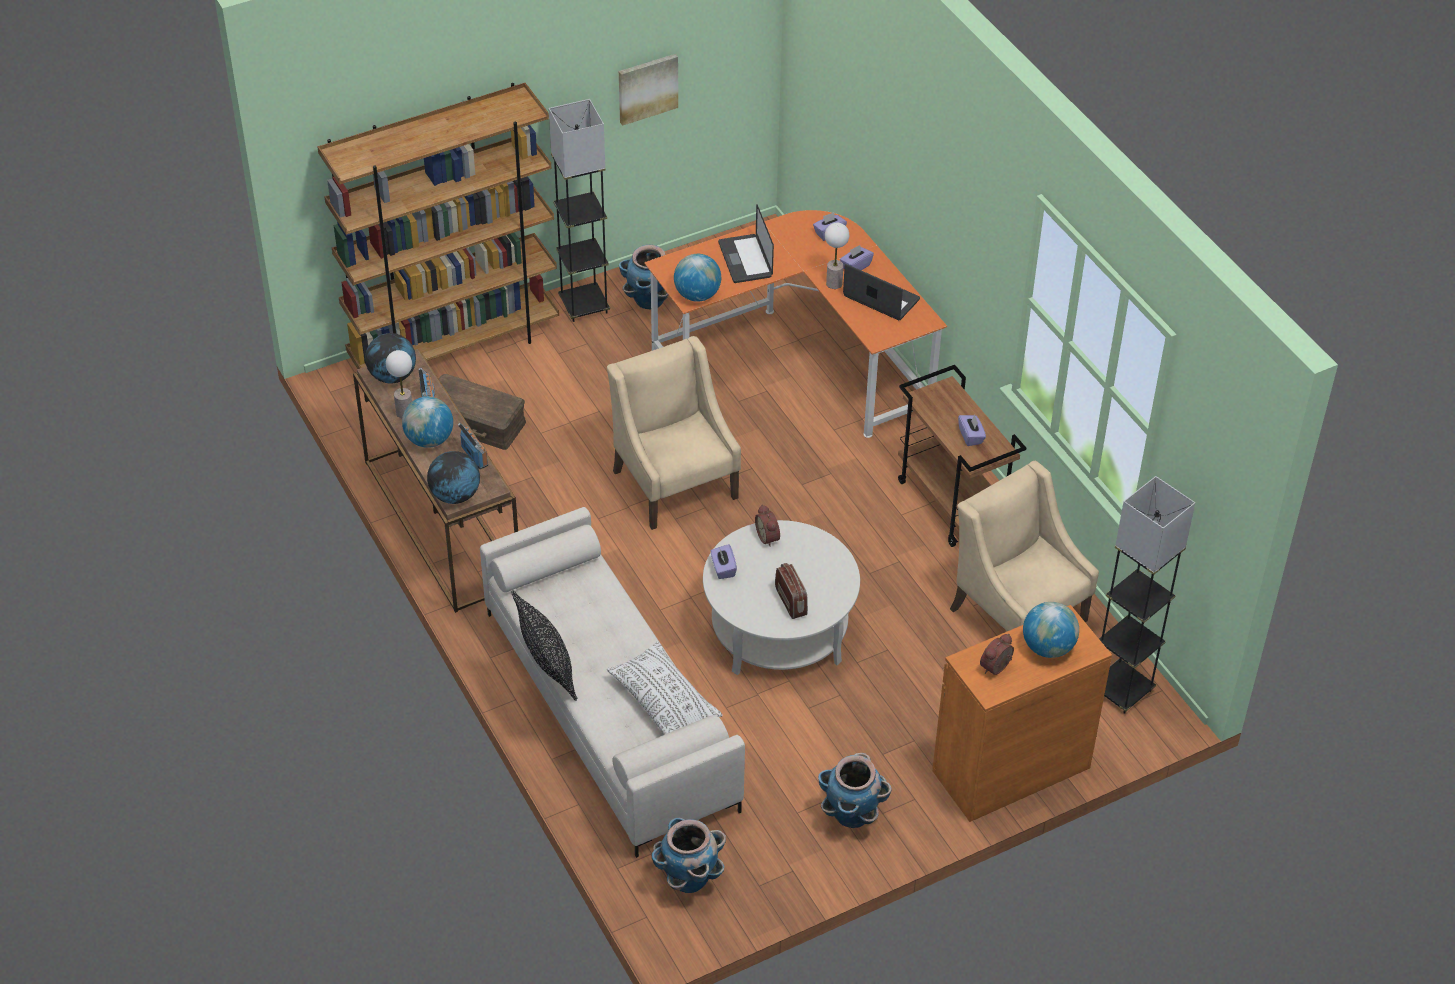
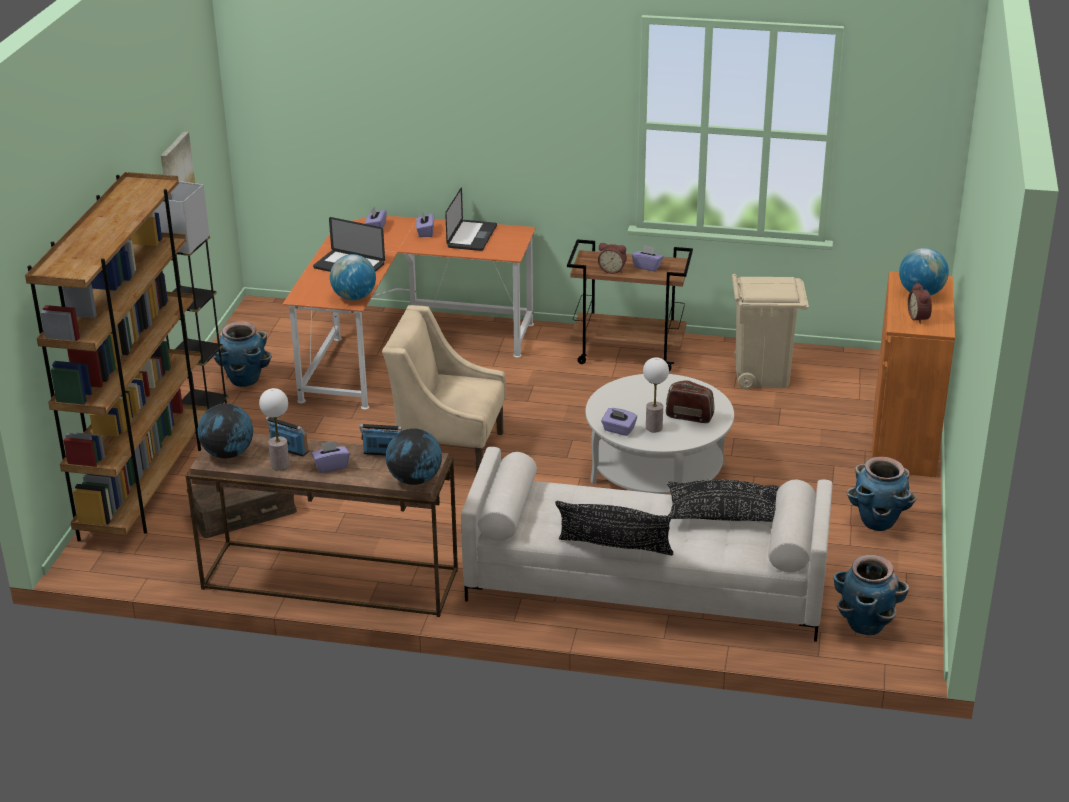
camera: 50 degrees left, 15 degrees down
globe [402,396,453,448] -> purple tissue box [312,441,350,473]
white pillow [607,642,722,735] -> black pillow [667,480,780,522]
alarm clock [755,505,780,547] -> alarm clock moved to [598,243,627,274]
table lamp [825,223,849,289] -> table lamp moved to [643,357,669,432]
laptop [843,264,920,320] -> laptop turned 120 degrees clockwise [445,187,497,251]
beige armchair [950,461,1099,631] -> beige trash can [731,274,809,390]
grey floor lamp [1099,476,1195,714] -> none

